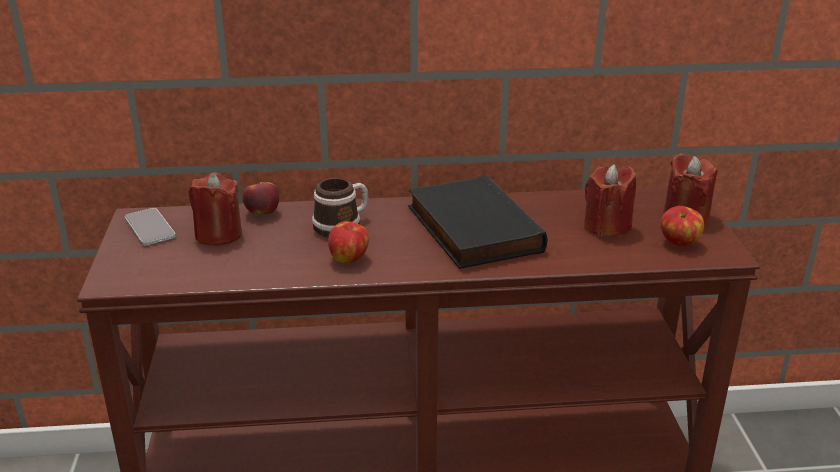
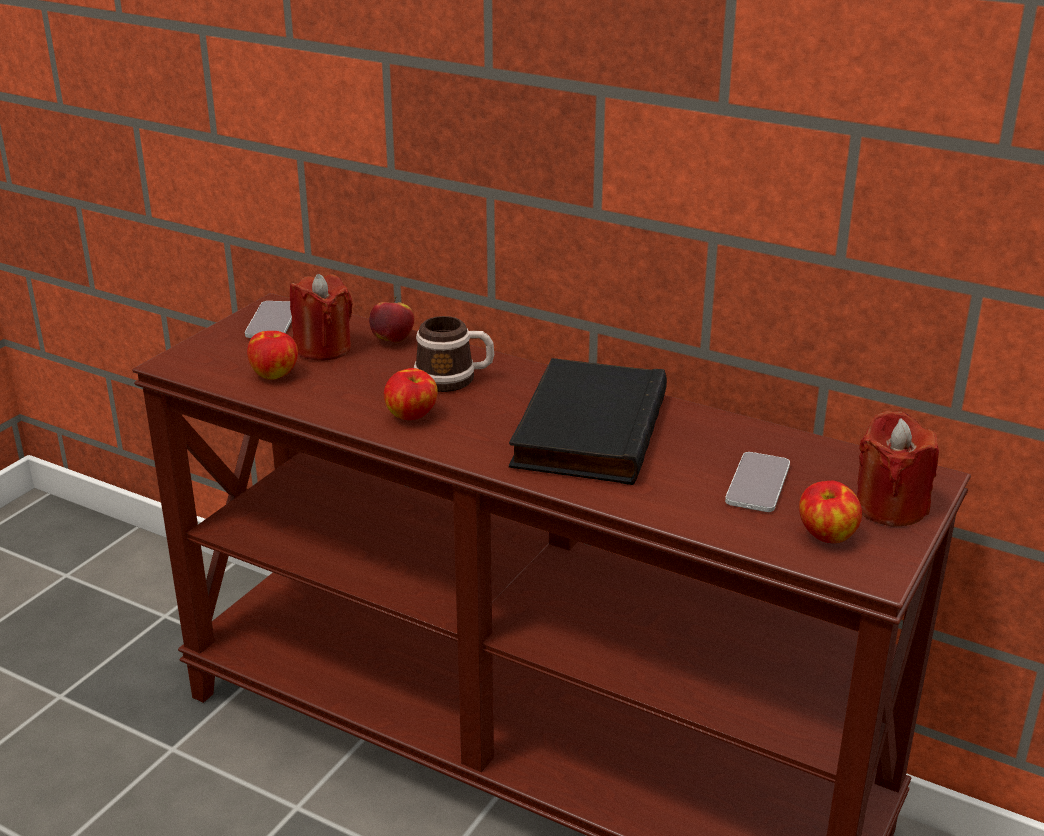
camera: 35 degrees right, 0 degrees up
red candle [584,164,636,237] -> phone [725,452,790,512]
none -> apple [247,331,298,380]

